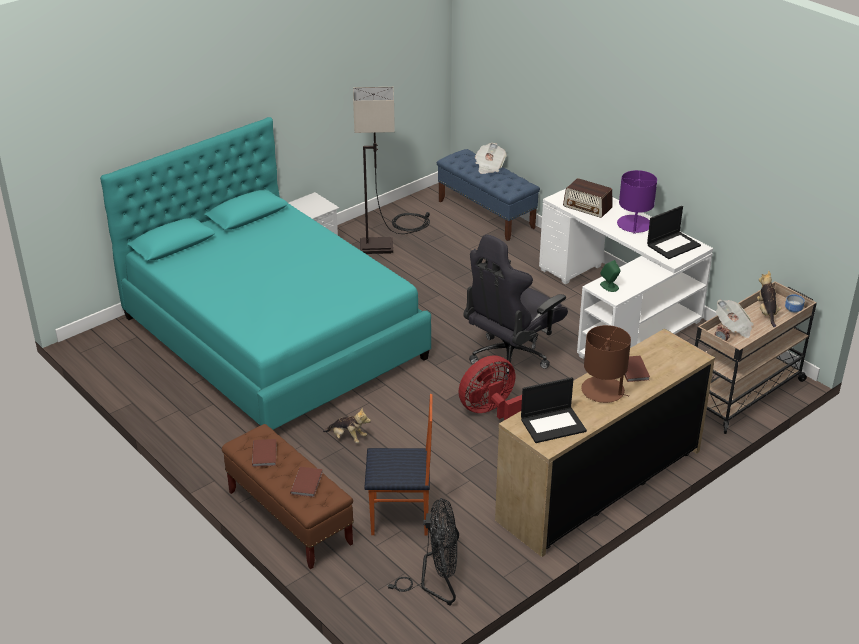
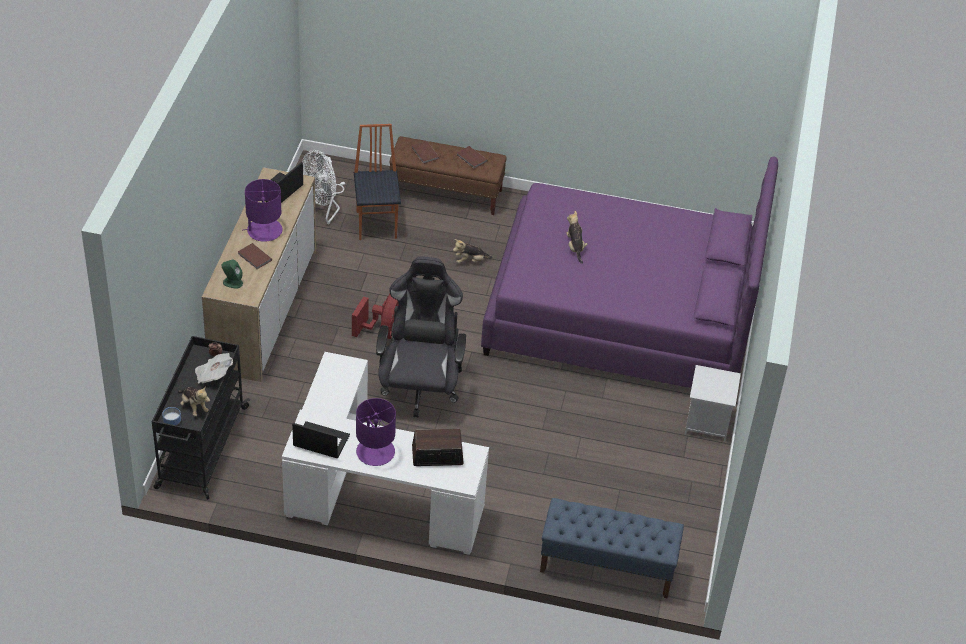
camera: 140 degrees right, 10 degrees up
turquoise bed [100,117,431,430] -> purple bed [481,156,778,388]
floor lamp [353,87,430,254] -> none
chair [364,394,432,536] -> chair turned 120 degrees clockwise [354,124,401,240]
black fan [388,498,459,606] -> white fan [302,150,346,224]
newspaper [475,143,506,174] -> none
brown table lamp [581,325,631,403] -> purple table lamp [244,179,282,242]
green speaker [600,260,621,292] -> green speaker moved to [221,260,243,289]
laptop [647,206,701,259] -> laptop turned 90 degrees clockwise [292,421,350,458]
beige cart [695,281,817,434] -> black cart [152,336,250,500]
none -> plush toy [566,211,587,264]

